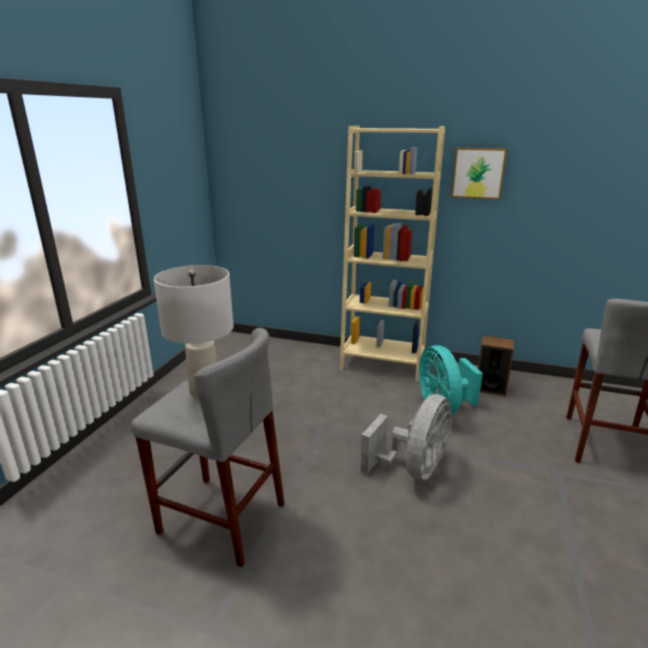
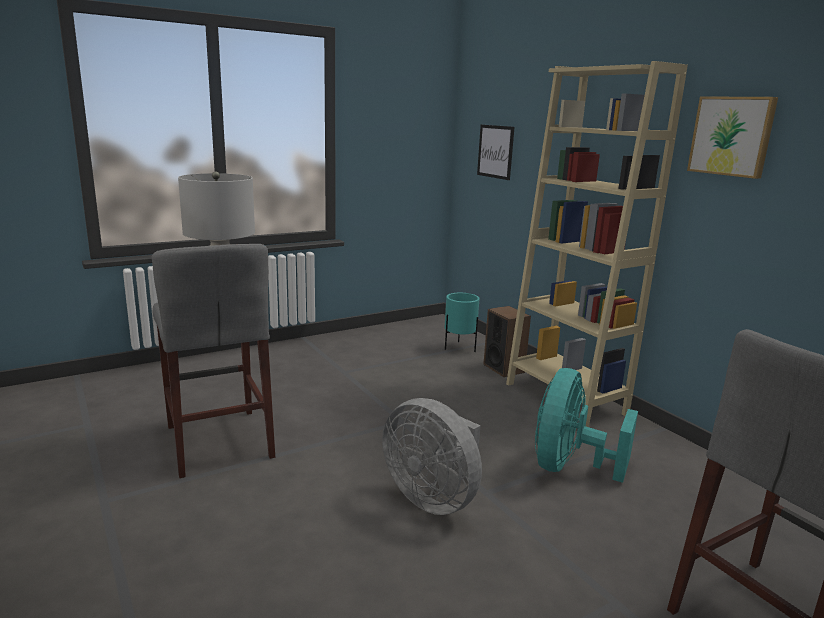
camera: 40 degrees right, 5 degrees down
grey fan [360,394,452,480] -> grey fan turned 60 degrees clockwise [382,398,482,515]
speaker [478,335,514,396] -> speaker moved to [483,306,531,377]
none -> turquoise planter [445,293,479,352]
none -> picture [477,125,515,180]

